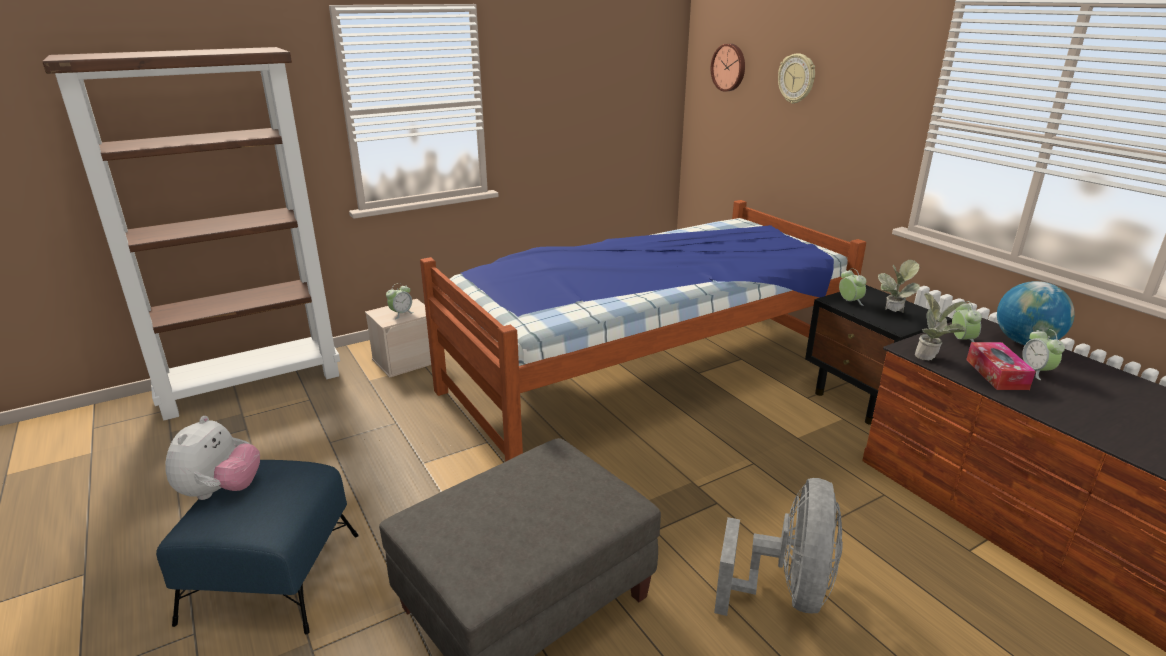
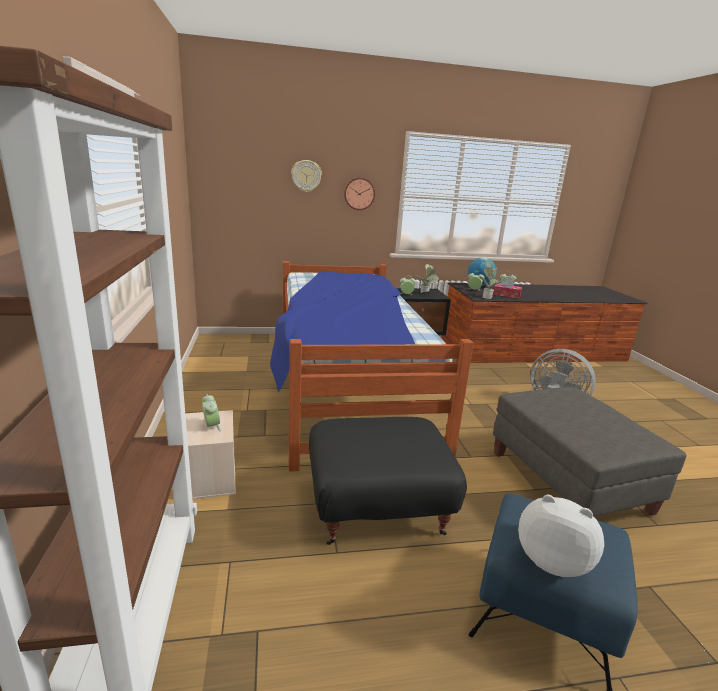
camera: 70 degrees left, 5 degrees down
wall clock [711,44,745,92] -> wall clock moved to [344,178,375,210]
none -> black ottoman [309,417,467,545]

